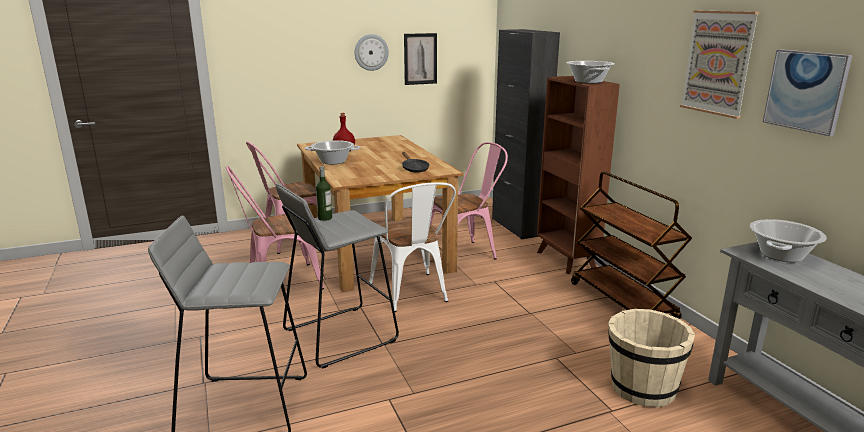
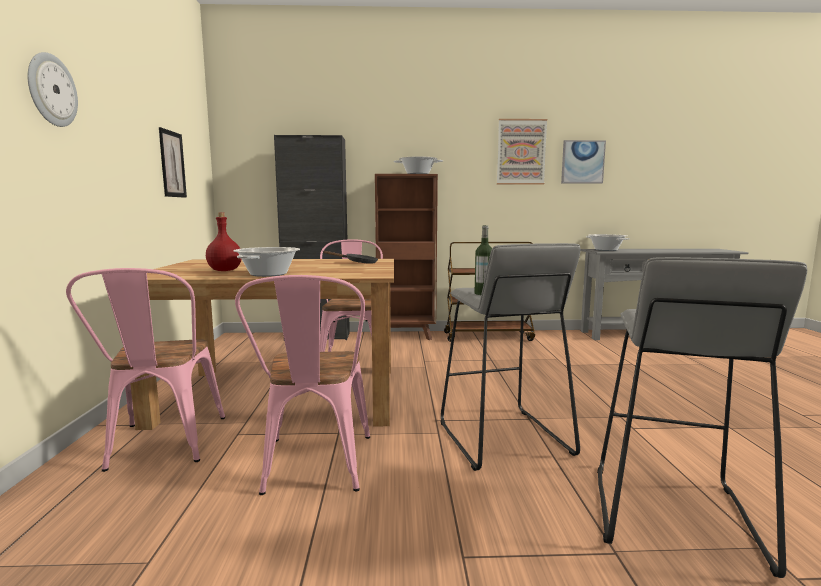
camera: 70 degrees left, 10 degrees down
wall clock [355,34,389,71] -> wall clock moved to [28,52,78,127]
white chair [369,182,456,312] -> none
beige bucket [608,309,695,408] -> none

